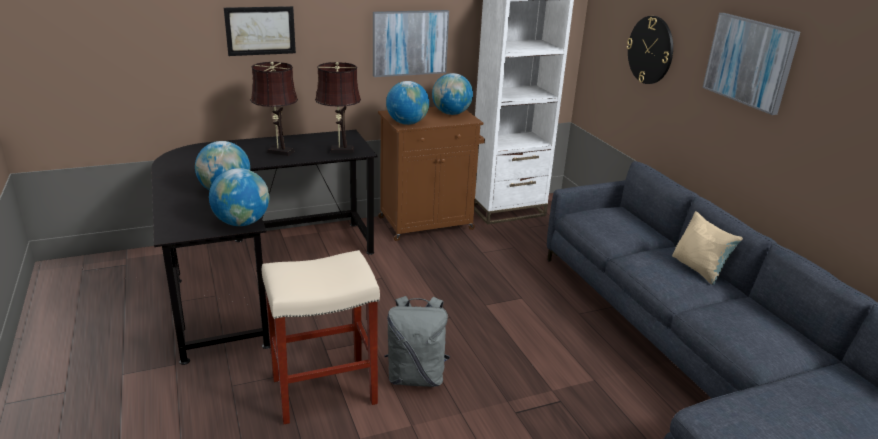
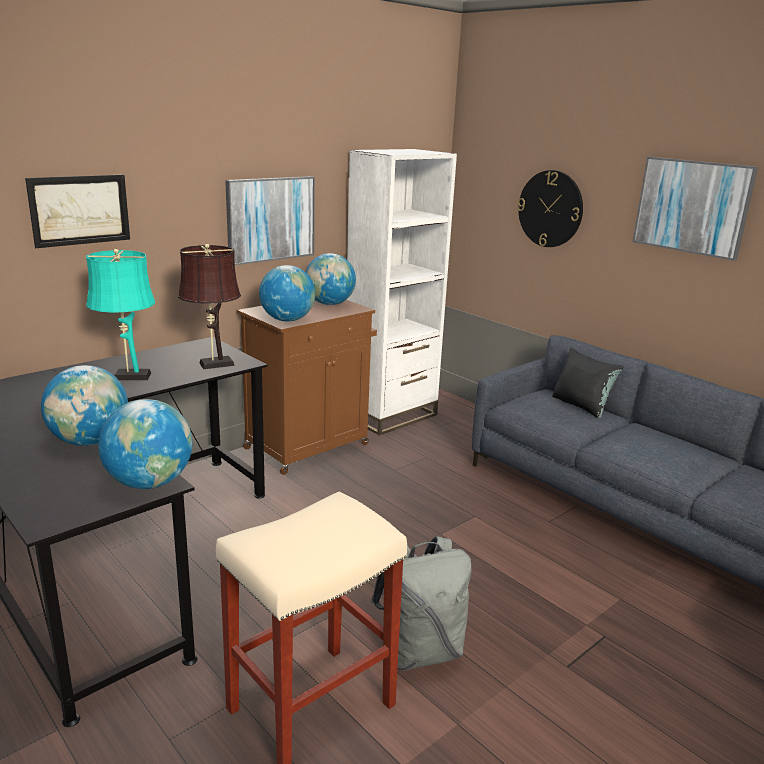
camera: 20 degrees left, 5 degrees down
brown table lamp [251,62,298,156] -> turquoise table lamp [86,249,155,380]
beige pillow [672,211,743,285] -> none
none -> black pillow [552,347,623,418]

